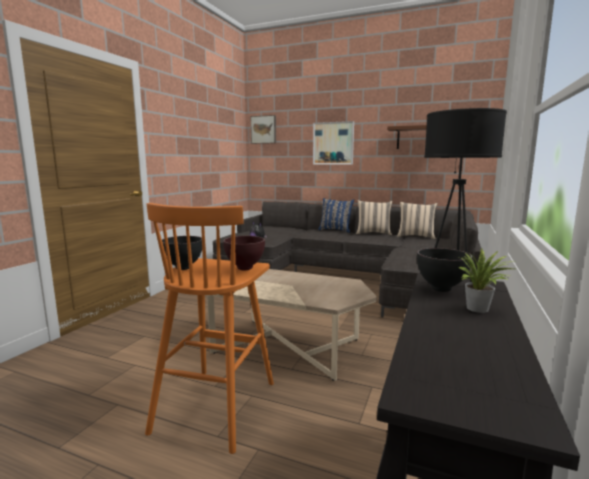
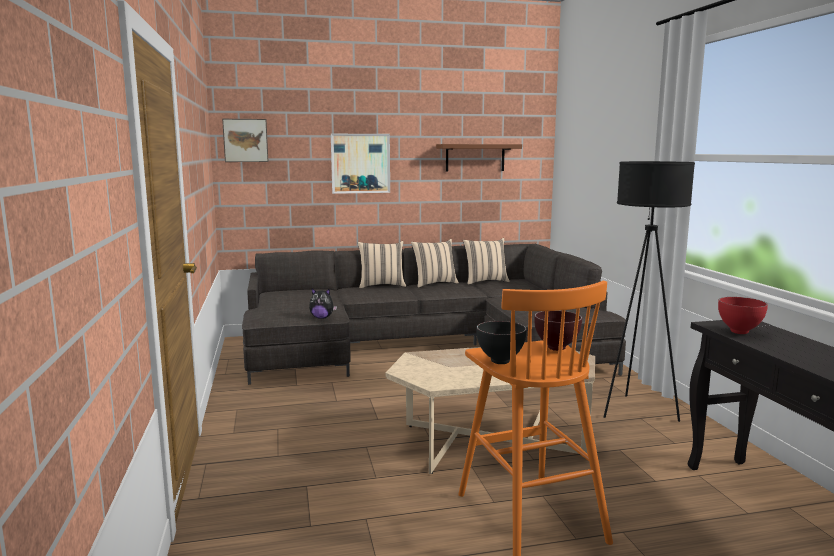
camera: 35 degrees left, 0 degrees up
blue pillow [318,198,354,233] -> beige pillow [358,241,406,288]
black bowl [417,248,472,292] -> red bowl [718,297,768,334]
potted plant [458,248,514,313] -> none

